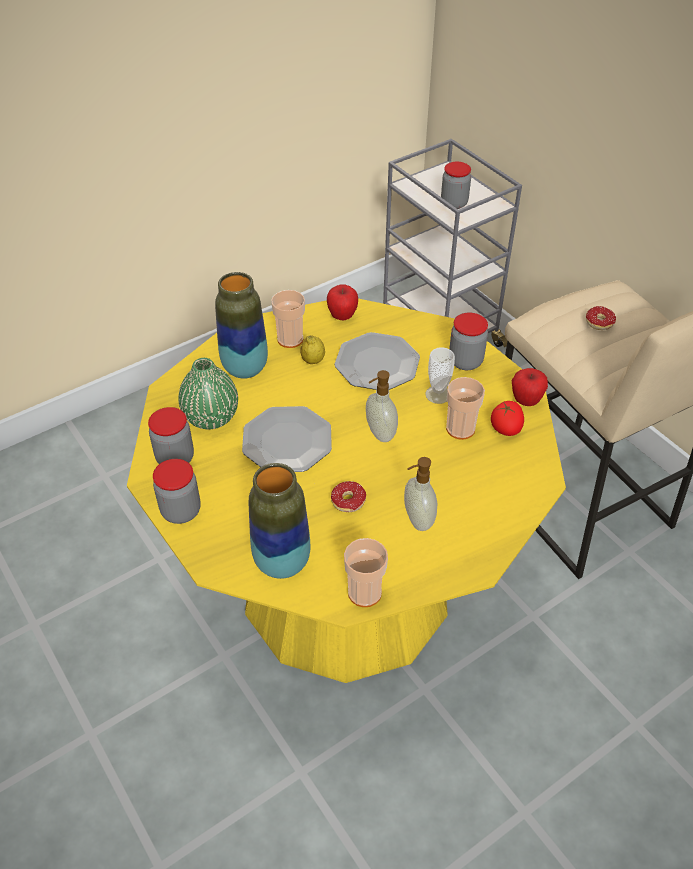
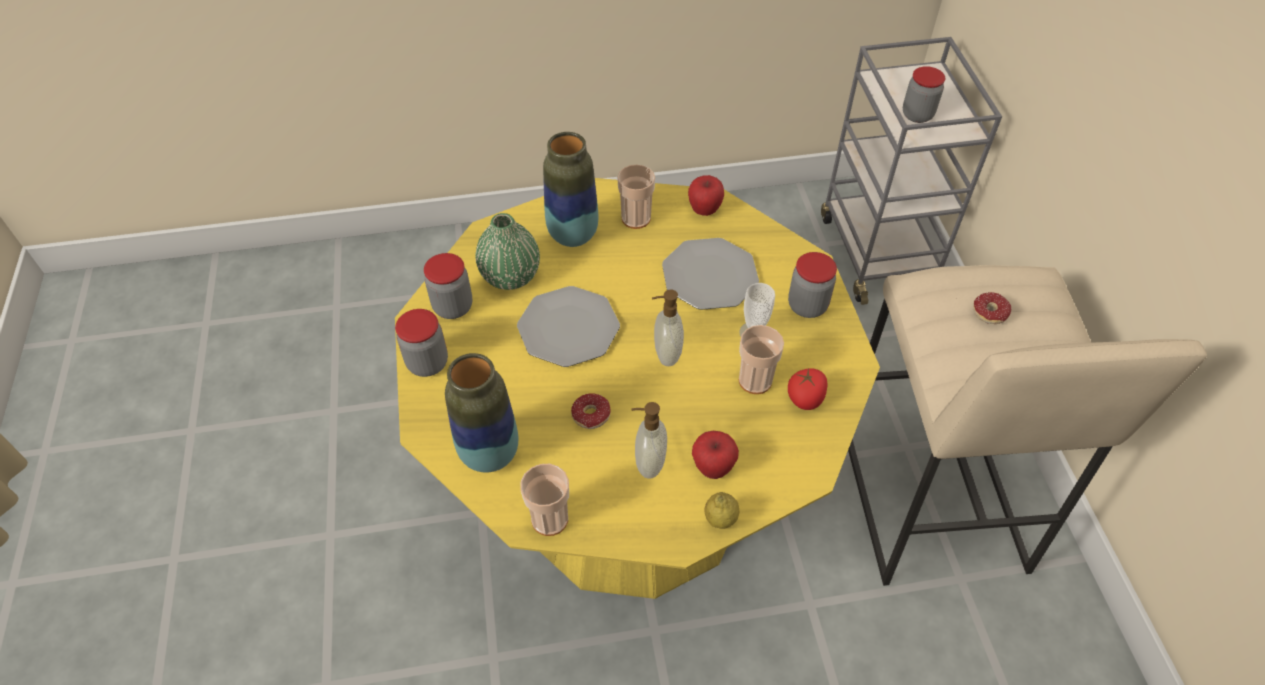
camera: 25 degrees right, 5 degrees up
lemon [300,335,325,364] -> lemon moved to [705,492,739,529]
apple [512,368,548,406] -> apple moved to [692,431,739,479]

